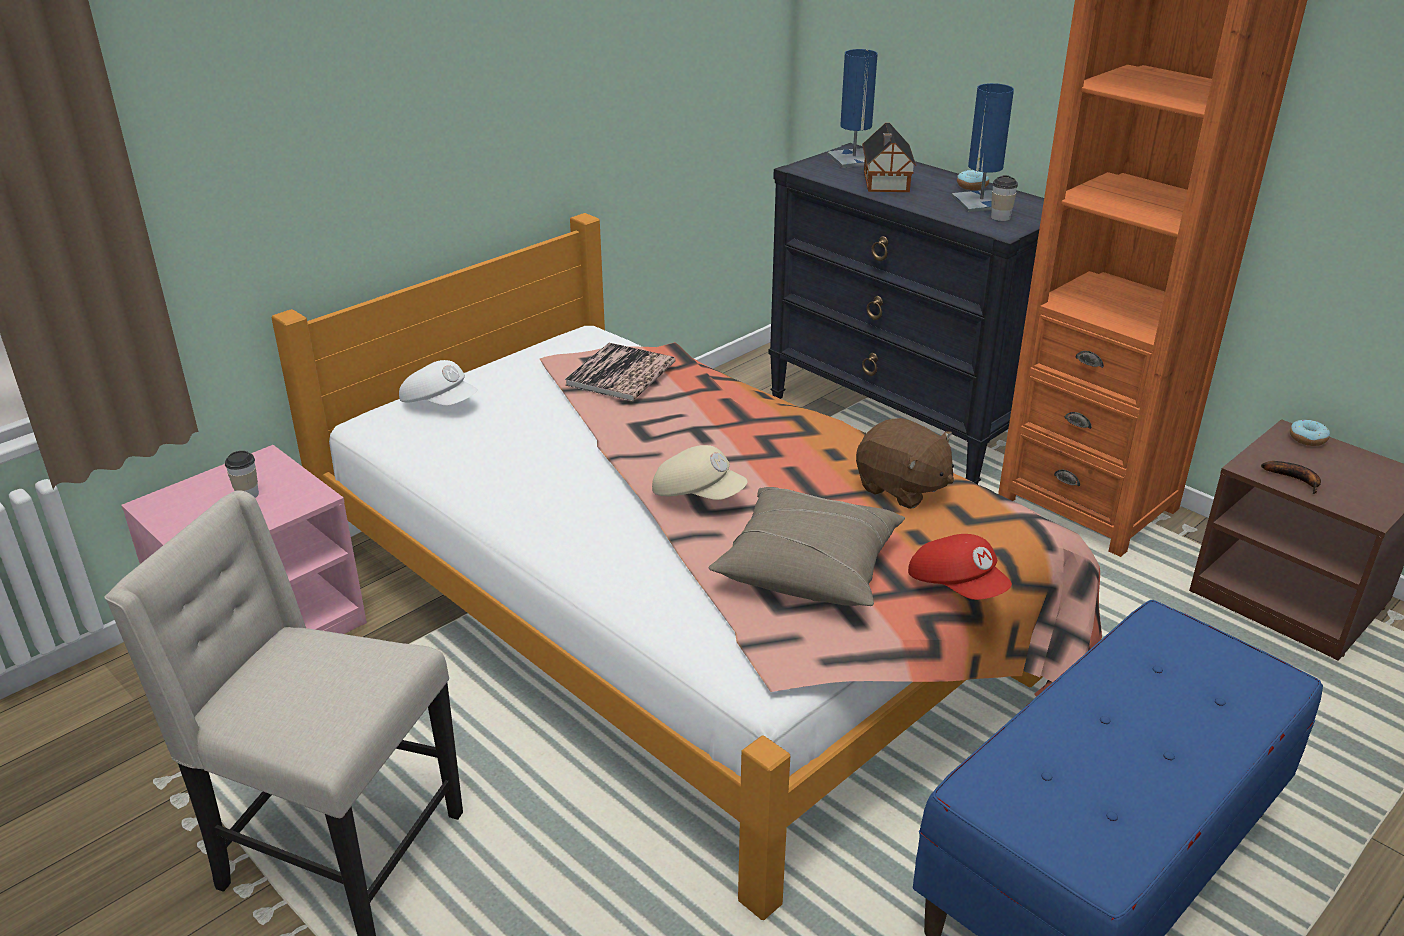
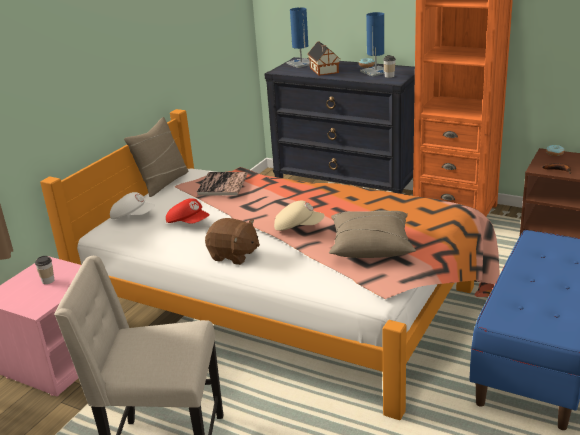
camera: 15 degrees left, 5 degrees down
brown plush toy [856,418,954,509] -> brown plush toy moved to [205,218,260,265]
red cap [908,534,1012,600] -> red cap moved to [166,198,210,224]
none -> beige pillow [124,117,189,197]

